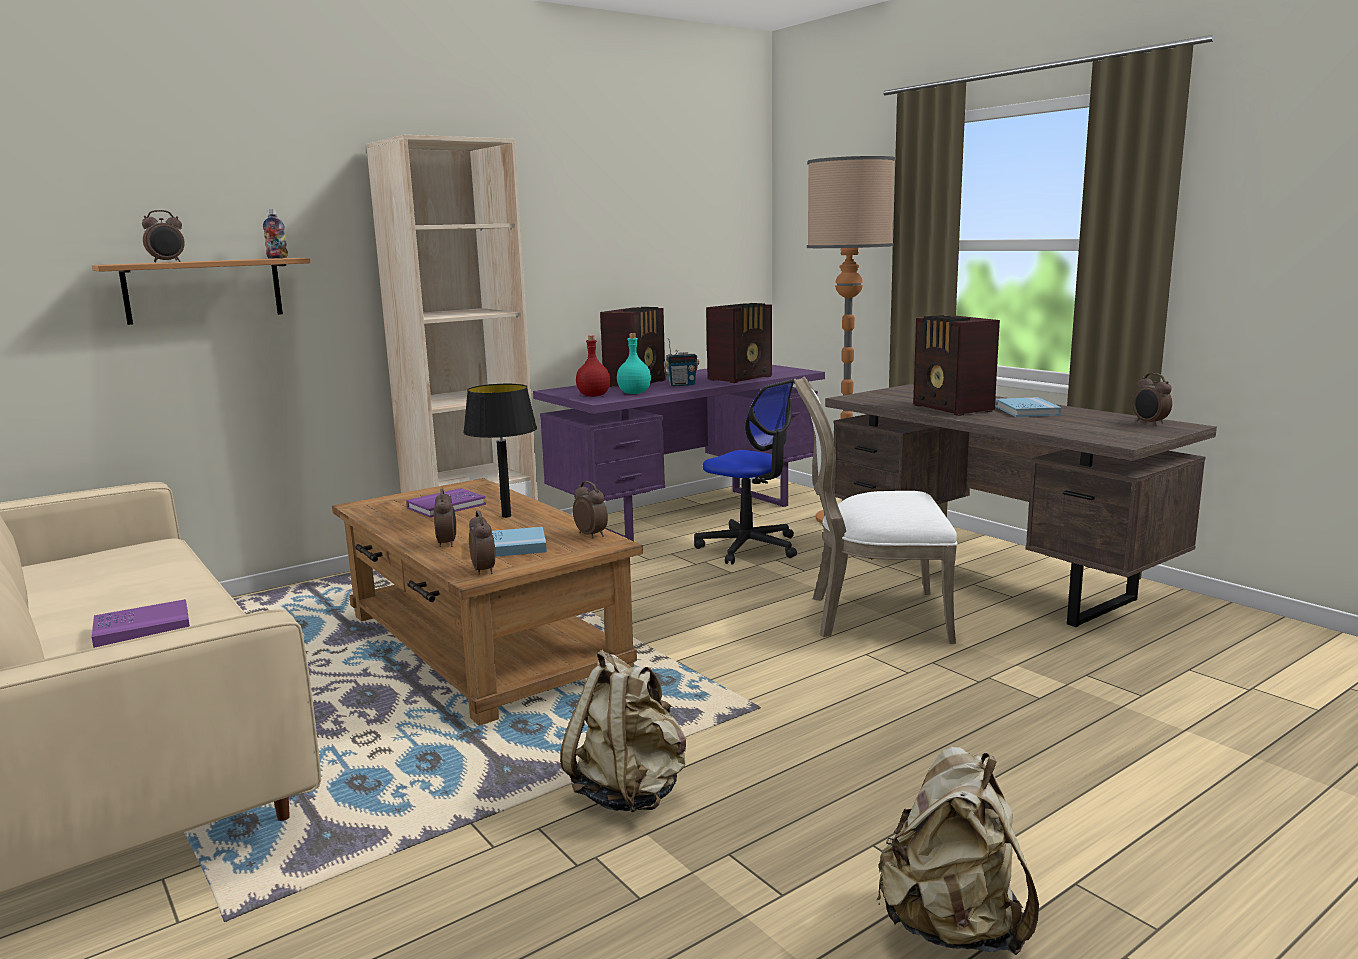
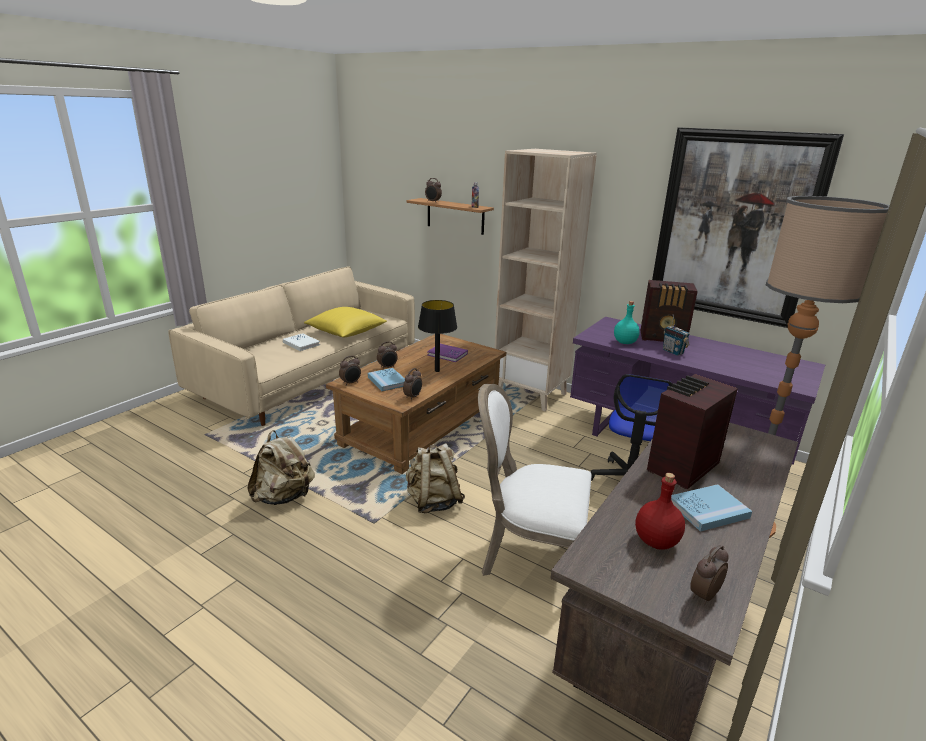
camera: 70 degrees right, 10 degrees up
purple book [92,599,190,648] -> white book [283,333,320,351]
red bottle [576,335,610,397] -> red bottle moved to [635,473,685,550]
radio [706,303,772,383] -> none
white chair [794,376,957,644] -> white chair turned 60 degrees counterclockwise [478,384,591,576]
beige backpack [876,747,1039,955] -> beige backpack moved to [406,443,465,514]
none -> yellow pillow [304,307,387,337]
none -> picture [652,128,844,328]

